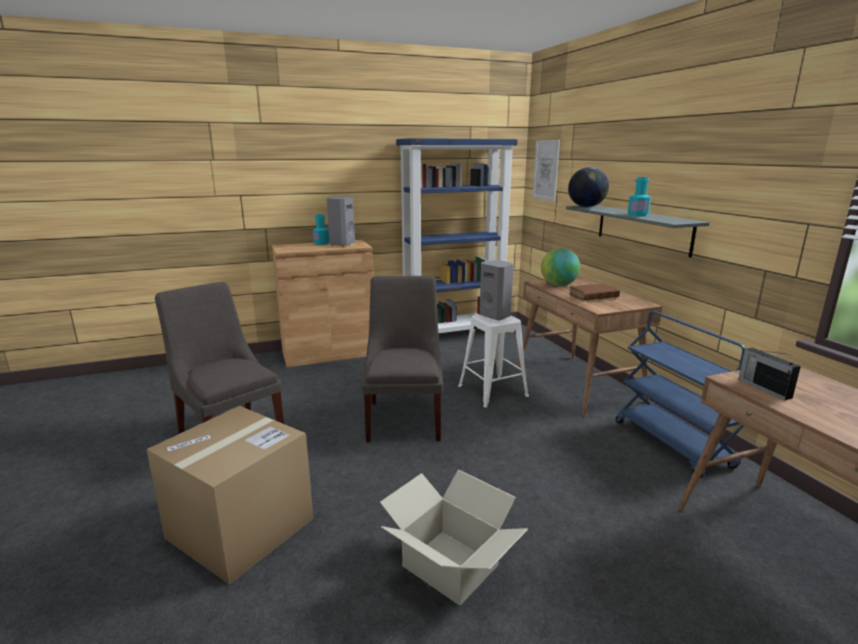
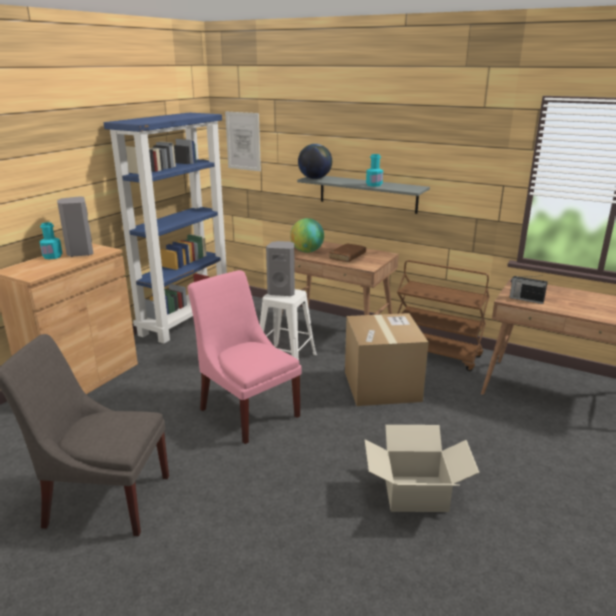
camera: 40 degrees left, 5 degrees up
cardboard box [146,406,313,584] -> cardboard box moved to [345,313,429,406]
grey chair [361,276,443,442] -> pink chair [187,270,301,444]
blue cart [616,311,746,478] -> brown cart [397,260,490,371]

